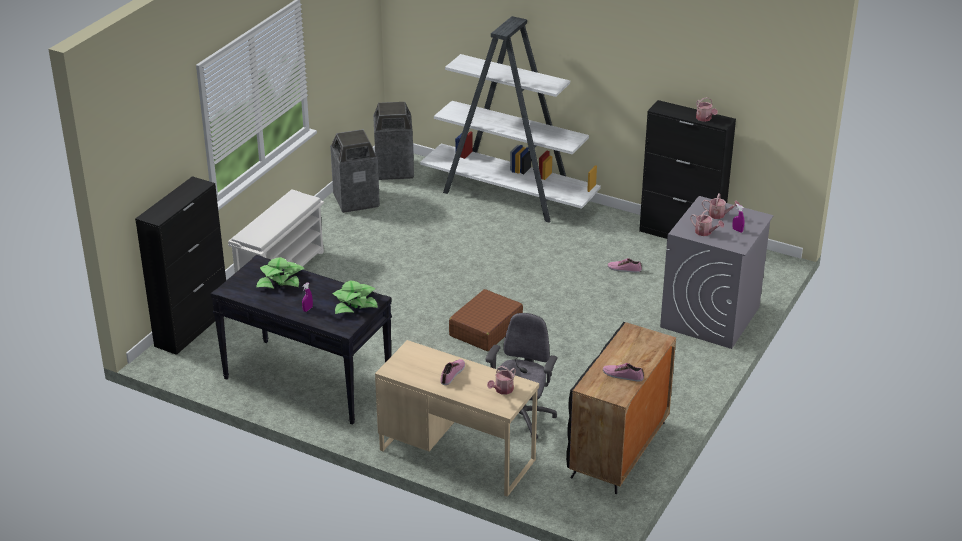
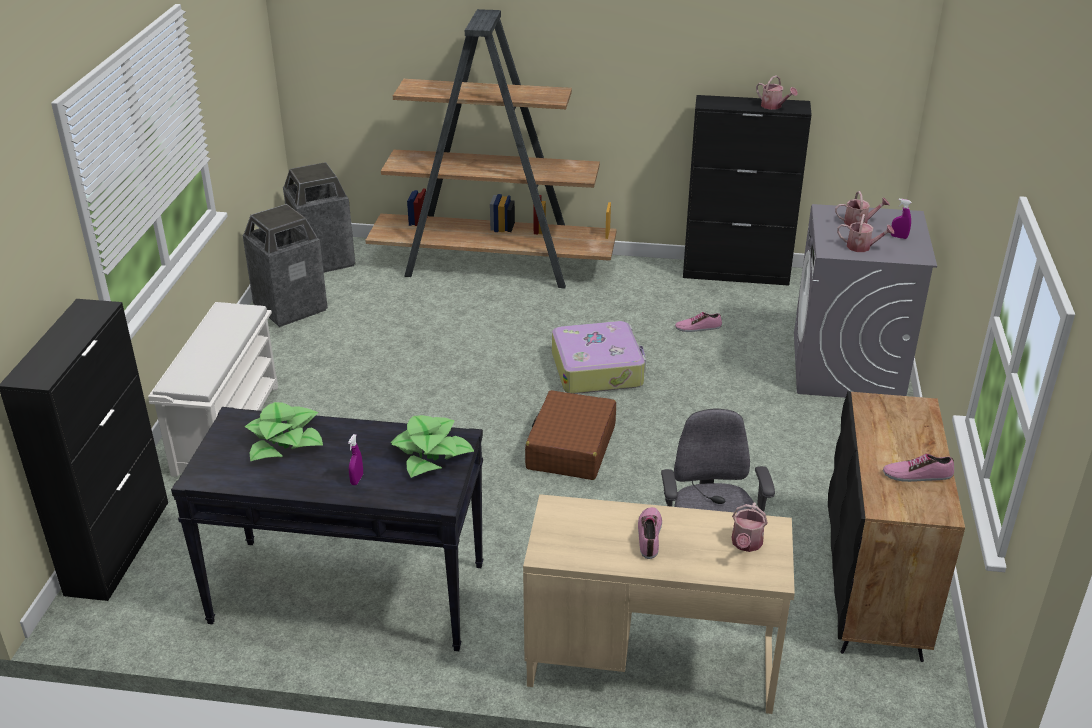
camera: 20 degrees left, 0 degrees up
white bookcase [420,16,601,223] -> brown bookcase [365,9,617,289]
none -> suitcase [552,321,646,394]

